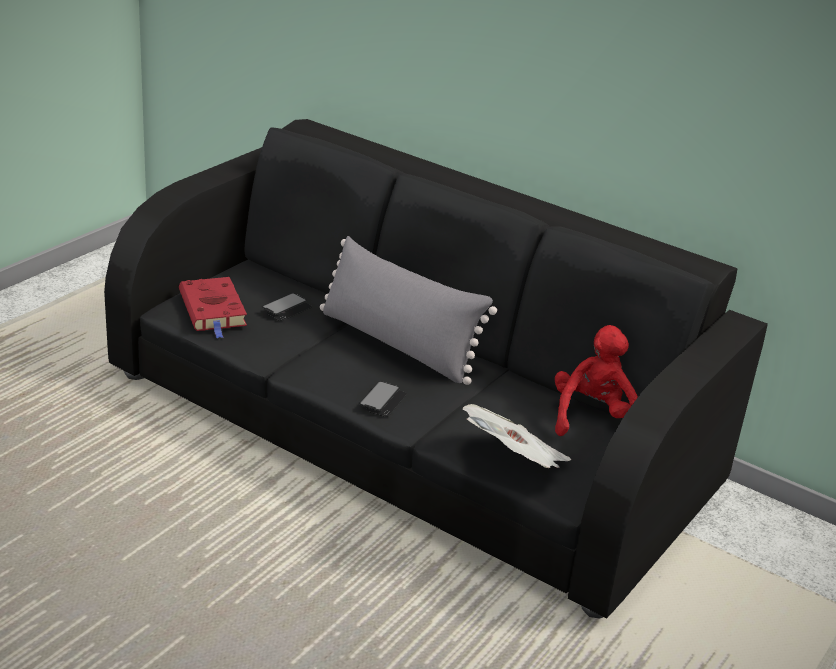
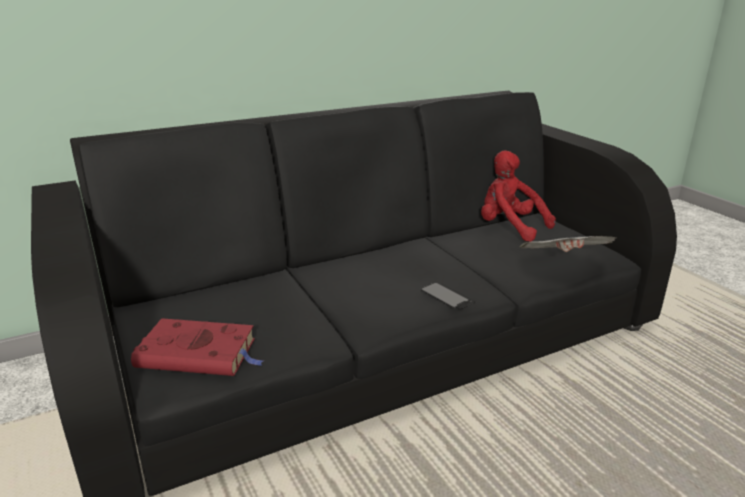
camera: 60 degrees left, 5 degrees down
phone [262,293,312,321] -> none
grey pillow [320,236,497,385] -> none

